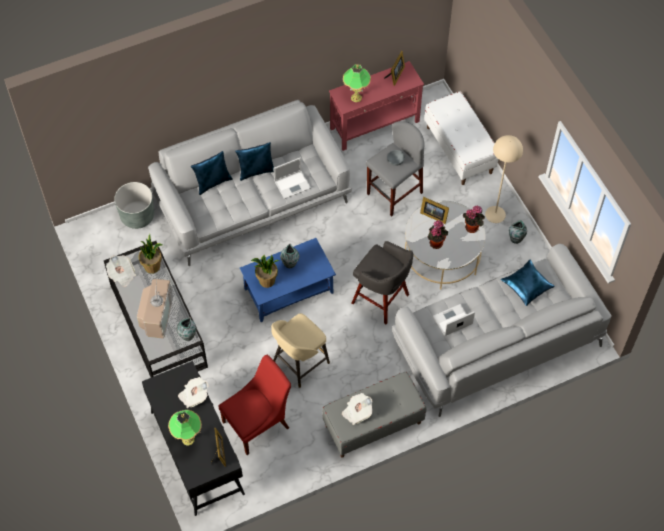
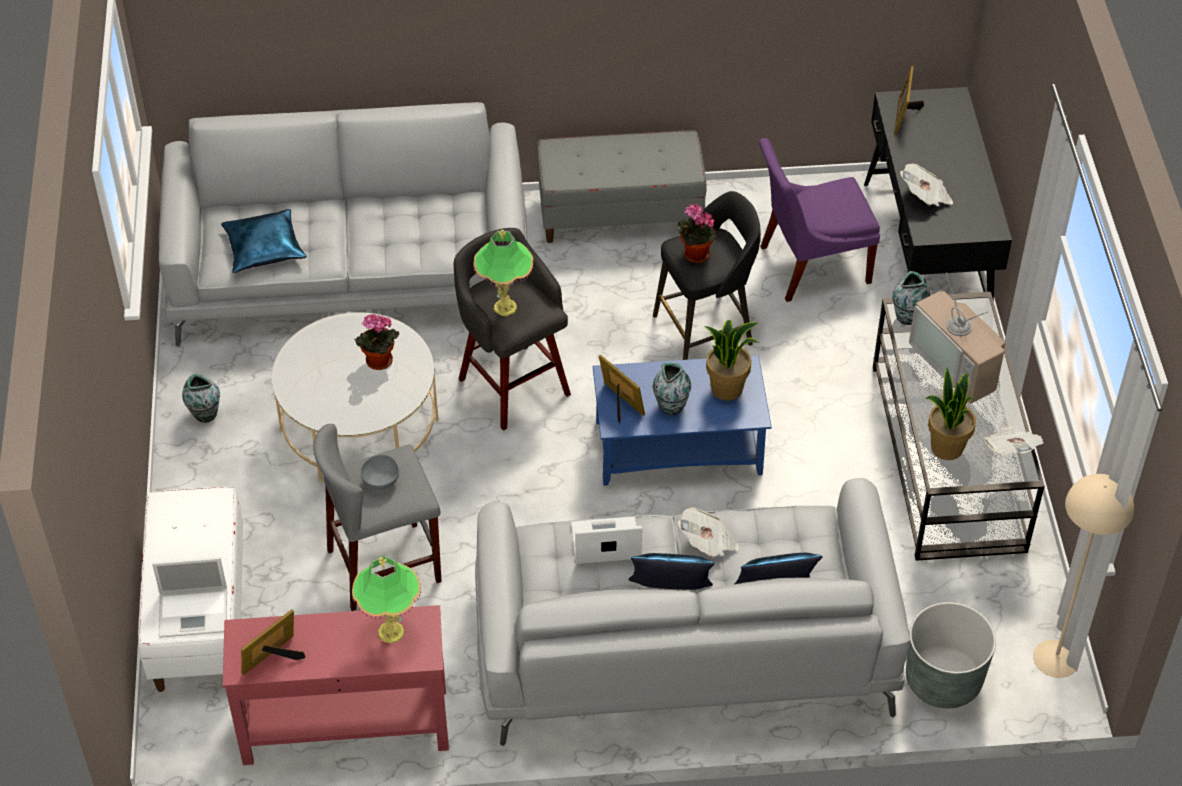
camera: 160 degrees left, 10 degrees down
television [137,274,173,339] -> television turned 60 degrees counterclockwise [909,272,1005,404]
table lamp [168,410,202,446] -> table lamp moved to [473,230,534,316]
red chair [219,355,291,455] -> purple chair [759,138,880,302]
beige stool [271,313,330,388] -> black stool [653,191,761,360]
newspaper [342,393,373,425] -> newspaper moved to [677,507,740,557]
picture frame [420,197,449,224] -> picture frame moved to [599,355,645,424]
laptop [433,304,475,336] -> laptop moved to [152,557,227,638]
potted plant [463,205,485,233] -> potted plant moved to [677,204,717,263]
beige floor lamp [485,135,523,223] -> beige floor lamp moved to [1033,474,1134,678]

